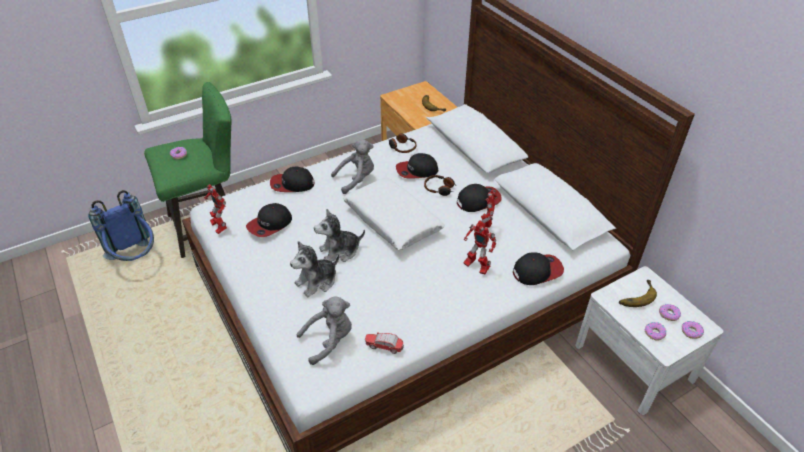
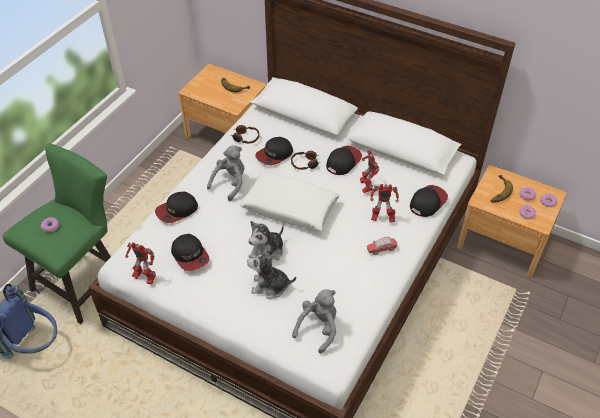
camera: 30 degrees left, 5 degrees up
cap [246,203,292,237] -> cap turned 45 degrees counterclockwise [171,234,209,271]
plush toy [290,241,339,297] -> plush toy turned 75 degrees clockwise [247,247,296,299]
toy car [365,332,404,354] -> toy car moved to [367,237,397,255]
white nightstand [575,266,723,415] -> brown nightstand [457,165,567,277]

